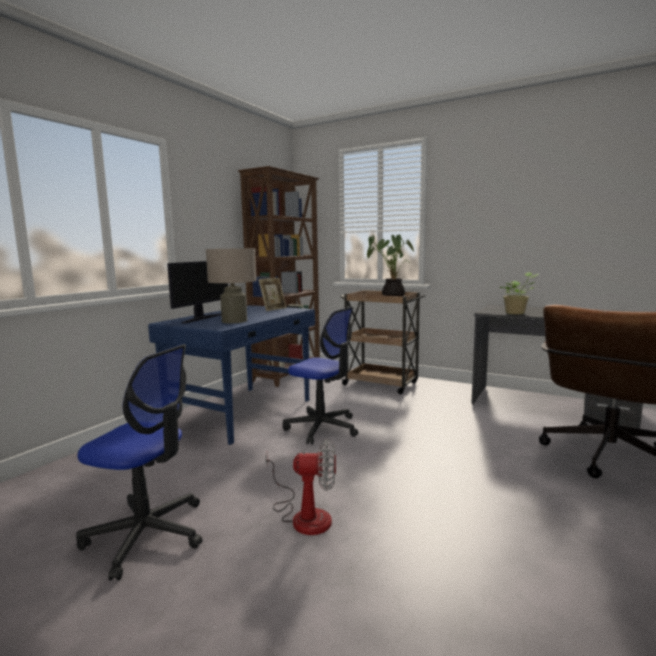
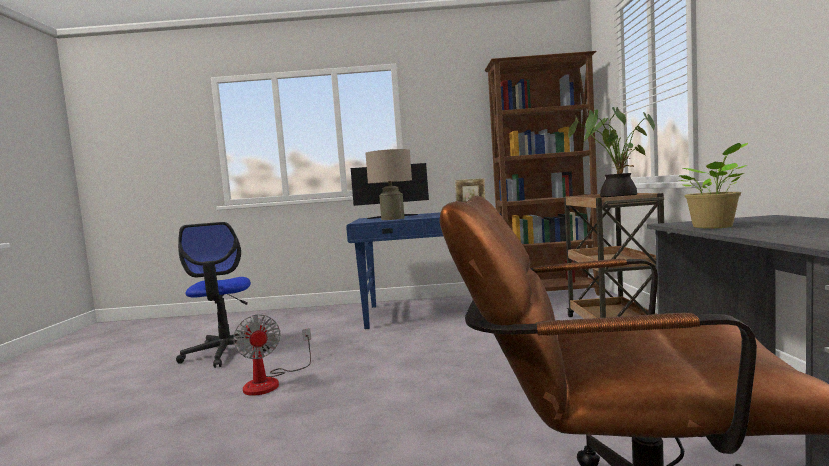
camera: 60 degrees right, 5 degrees down
office chair [283,307,358,445] -> none

